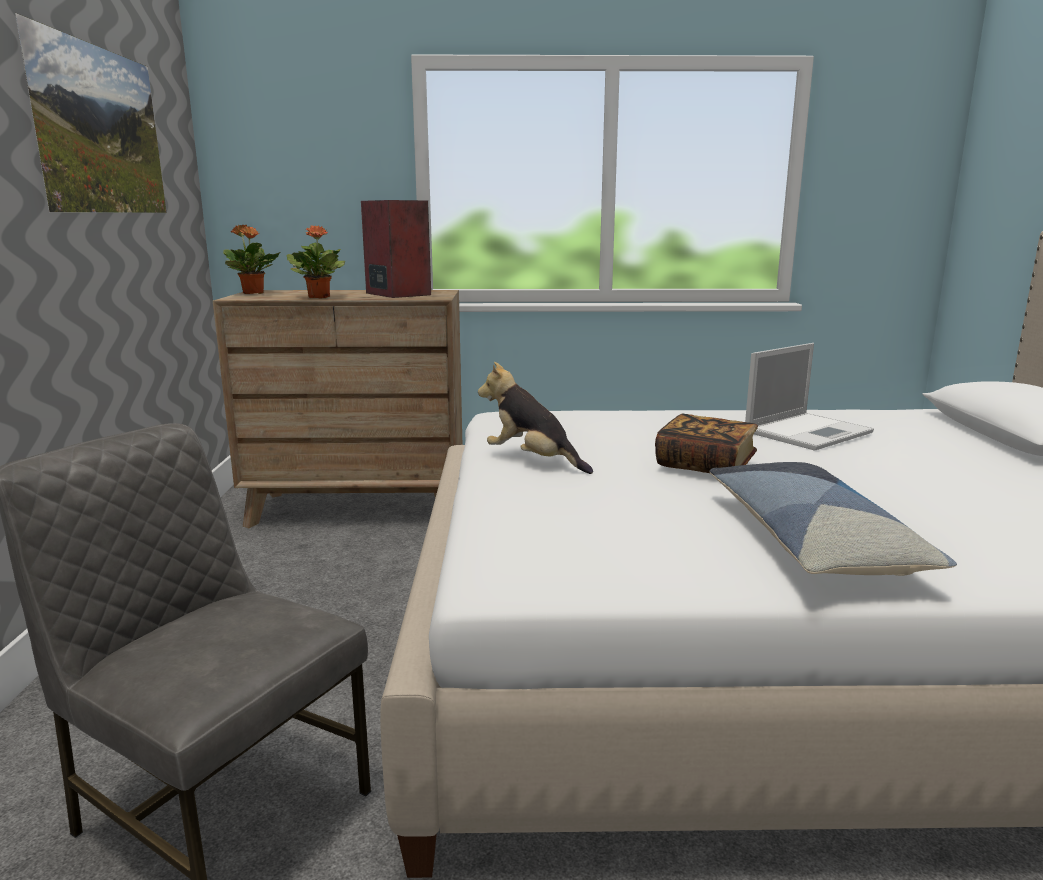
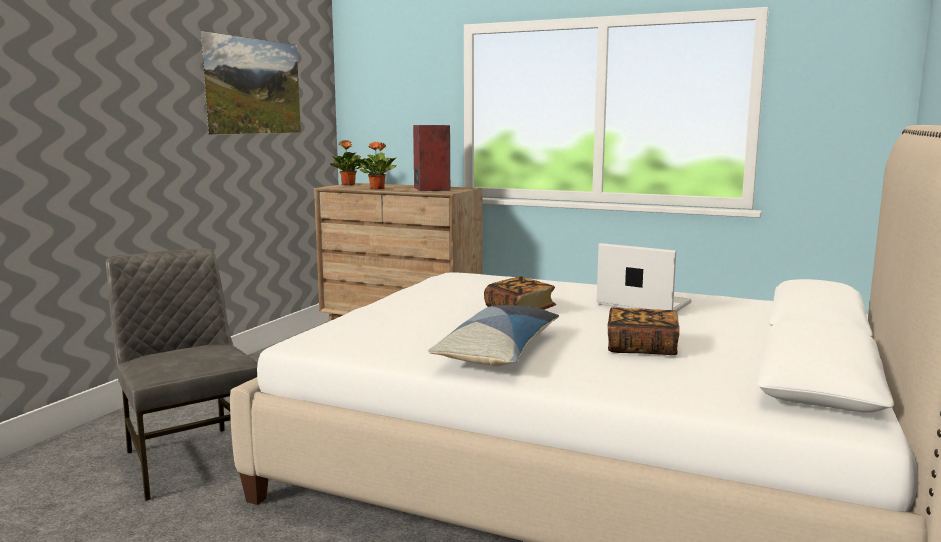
camera: 25 degrees right, 5 degrees down
plush toy [478,362,593,474] -> none
laptop [745,343,874,451] -> laptop turned 135 degrees counterclockwise [597,243,692,312]
none -> book [608,307,680,355]

